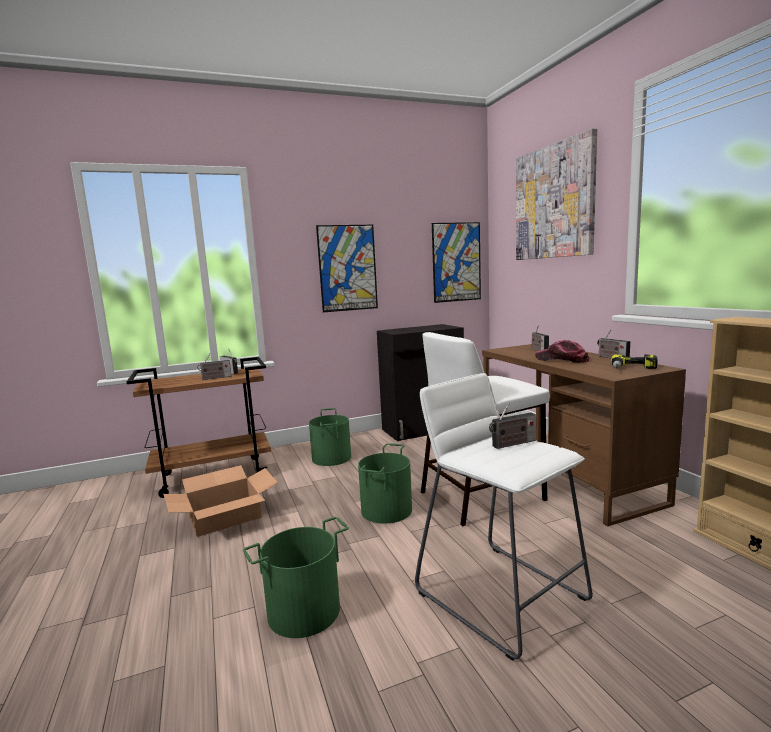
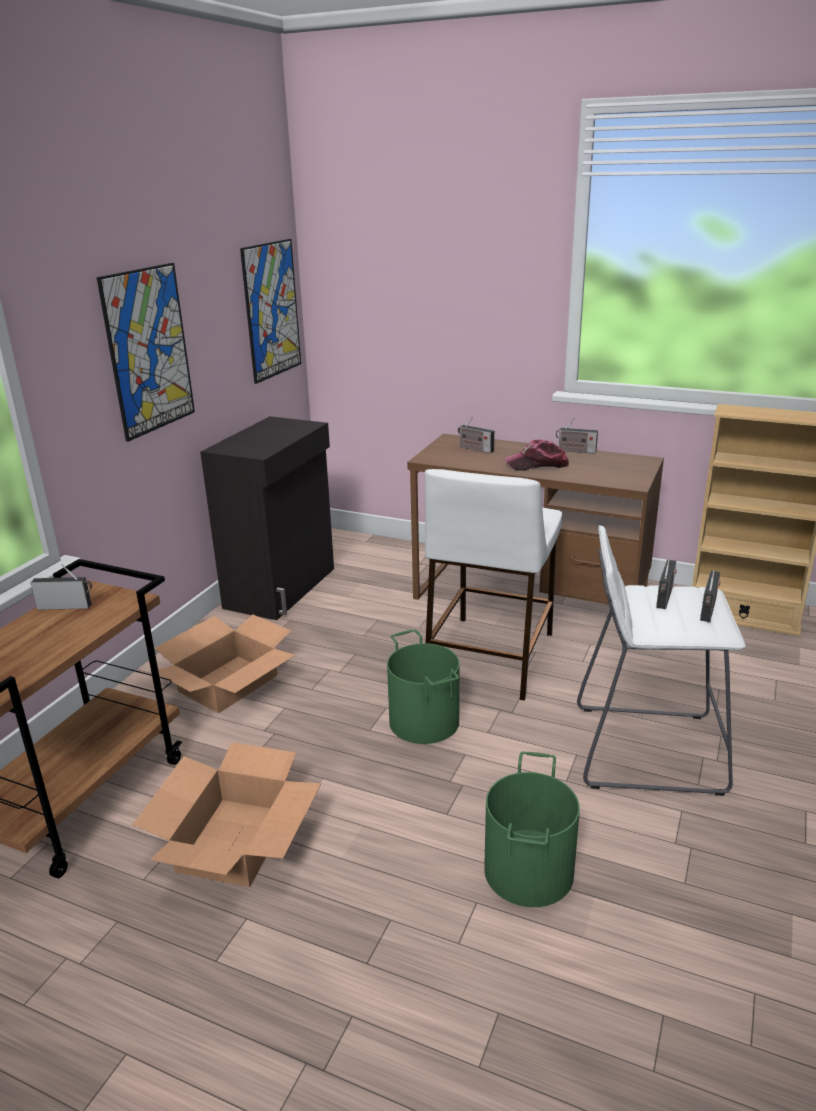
camera: 45 degrees left, 15 degrees up
radio [197,353,232,380] -> radio moved to [700,570,721,622]
green bucket [309,408,351,466] -> cardboard box [154,614,295,713]
picture [516,128,597,260] -> none
power drill [611,354,658,369] -> none

